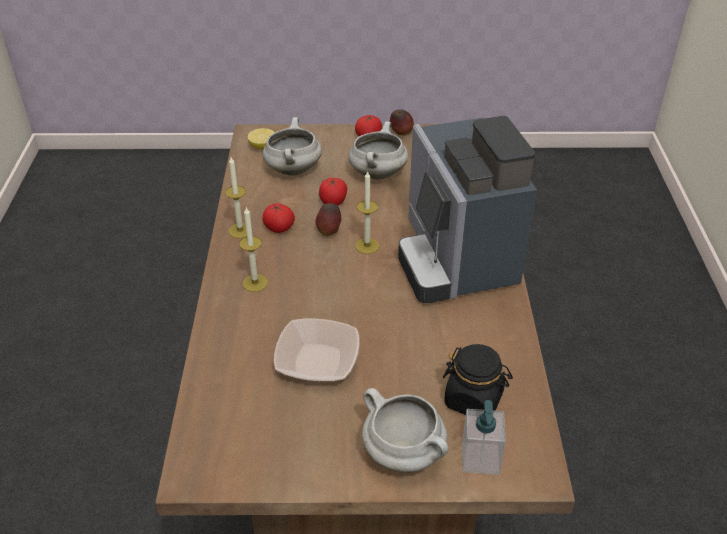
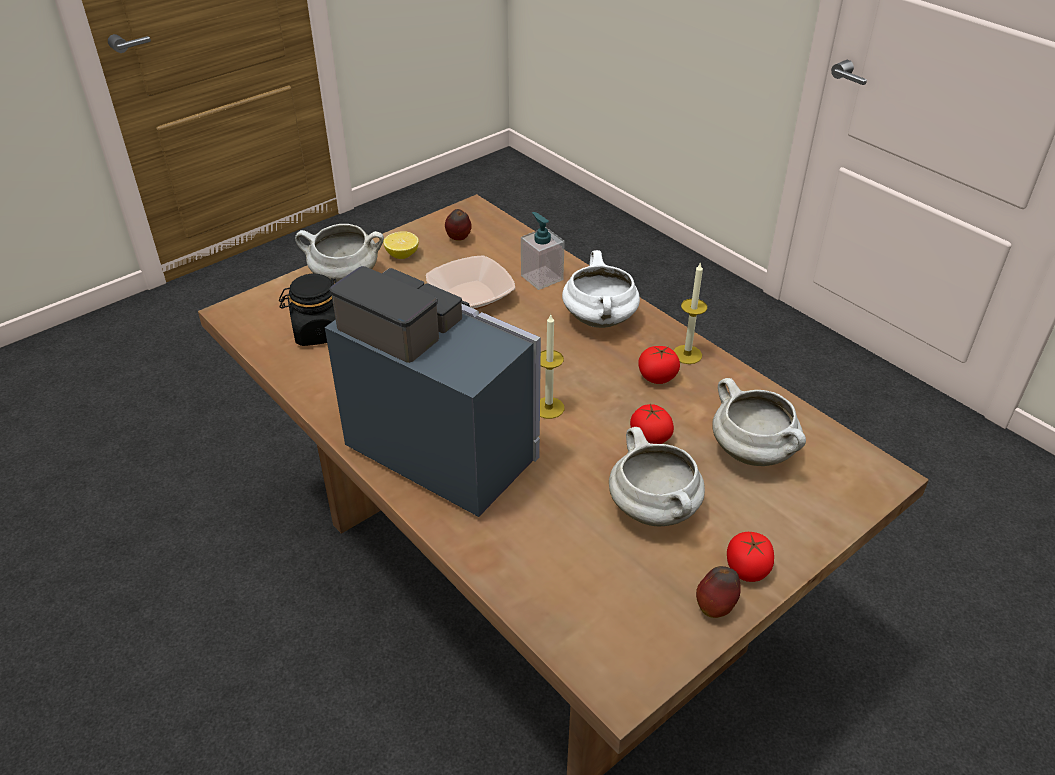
camera: 140 degrees right, 0 degrees up
candle [239,207,268,292] -> white cooking pot [562,250,640,328]
lemon [248,128,275,150] -> lemon moved to [383,231,419,259]
apple [316,203,341,236] -> apple moved to [445,209,472,241]
soap dispenser [462,400,506,475] -> soap dispenser moved to [521,212,565,290]

